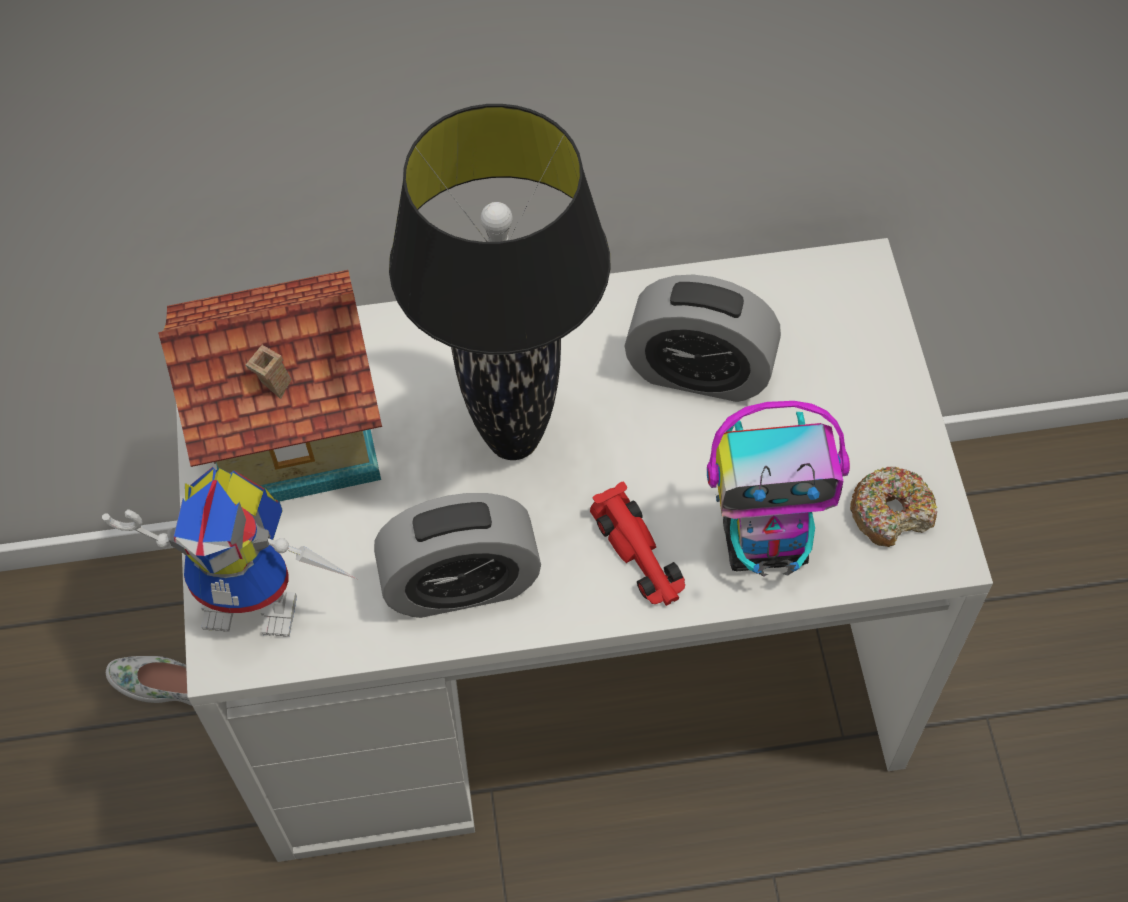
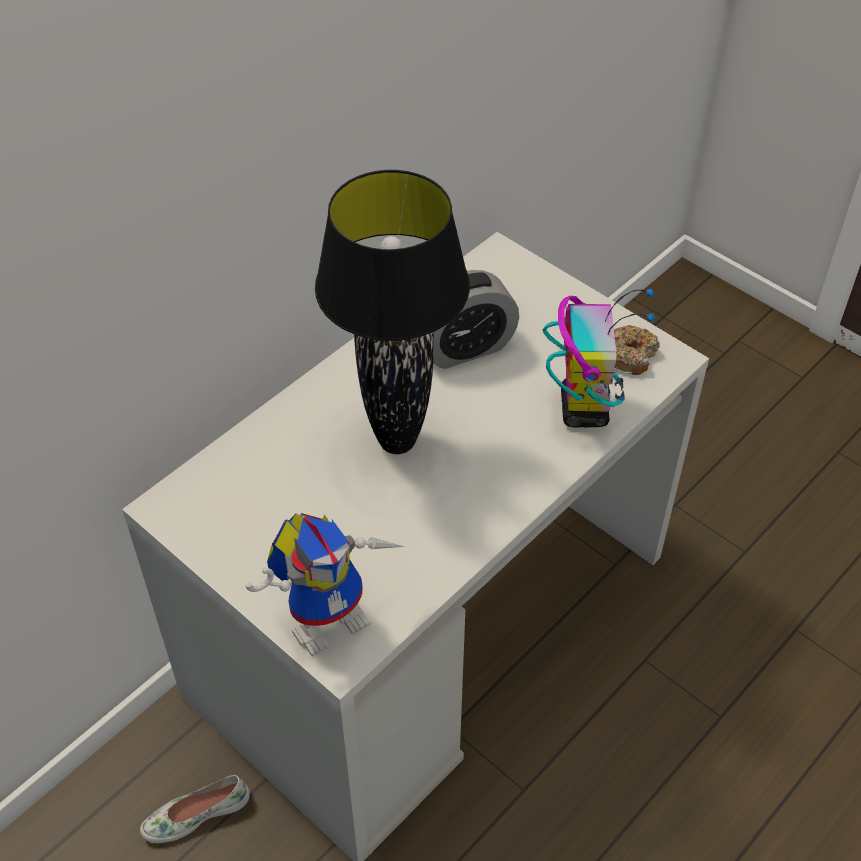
camera: 40 degrees left, 10 degrees down
toy house [158,270,382,501] -> none
alarm clock [374,493,541,618] -> none
red toy car [590,482,685,606] -> none
toy robot [707,401,850,576] -> toy robot turned 45 degrees counterclockwise [542,289,655,428]

